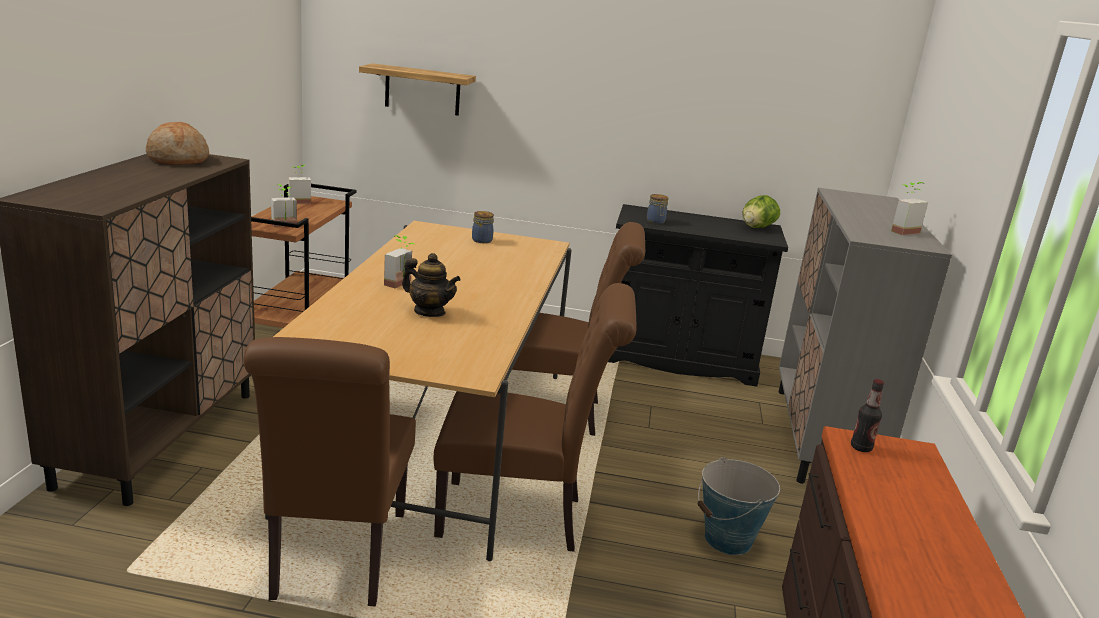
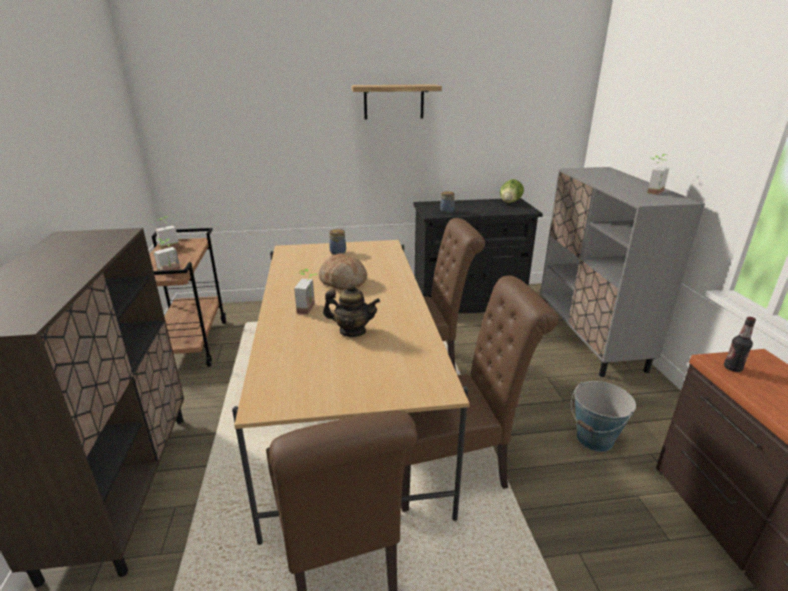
camera: 15 degrees left, 5 degrees up
bread [146,122,209,165] -> bread moved to [319,253,367,290]
shelf [359,63,476,116] -> shelf moved to [351,84,442,120]

